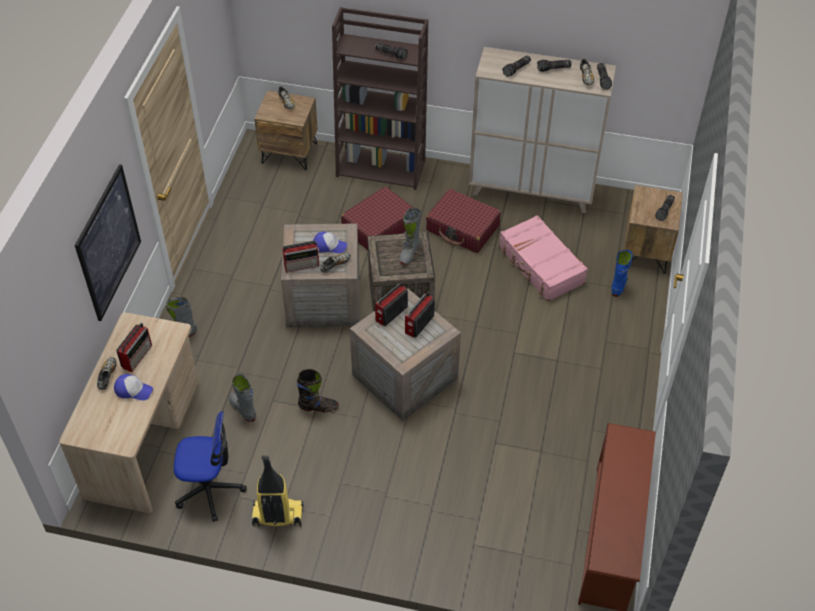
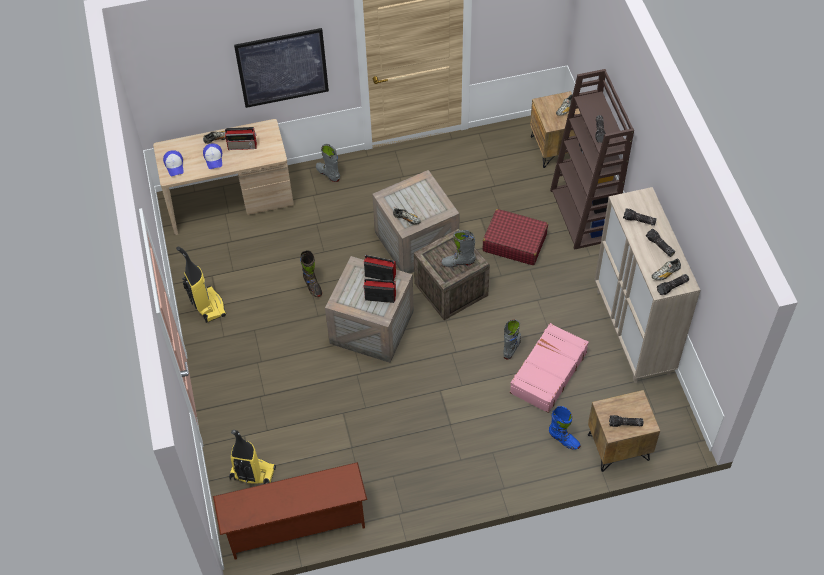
camera: 65 degrees right, 5 degrees up
office chair [174,411,247,522] -> none
grey boot [229,374,256,422] -> grey boot moved to [504,320,521,360]
radio [282,241,319,273] -> none
cap [313,232,347,254] -> cap moved to [163,150,184,176]
red suitcase [426,189,501,253] -> none
blue boot [612,250,633,297] -> blue boot turned 45 degrees clockwise [549,406,580,449]
none -> vacuum cleaner [229,430,276,484]

